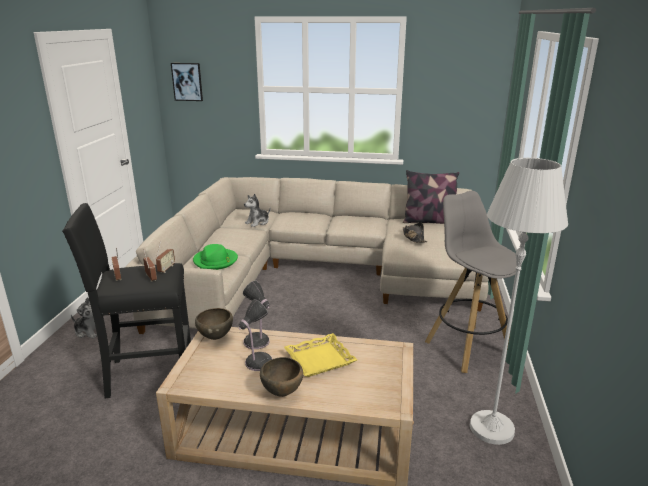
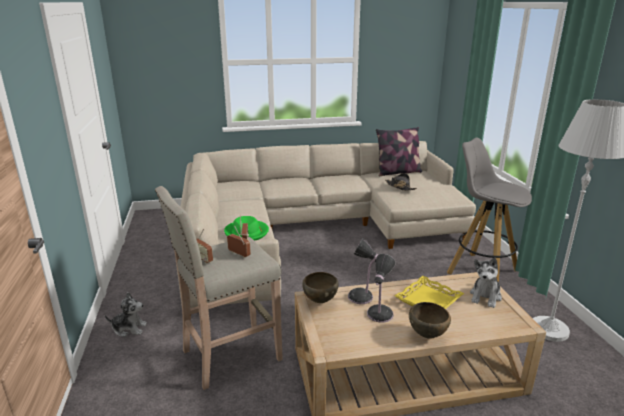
camera: 20 degrees left, 0 degrees up
black stool [62,203,191,398] -> beige stool [155,186,283,390]
picture [171,63,203,101] -> none
plush toy [244,194,271,227] -> plush toy moved to [470,257,502,308]

